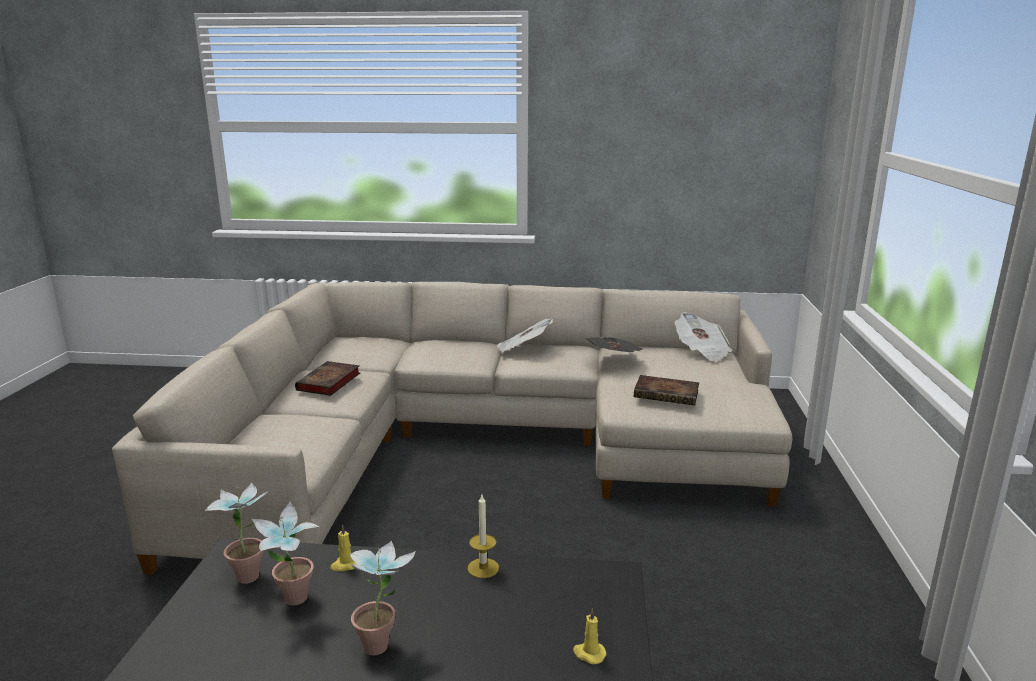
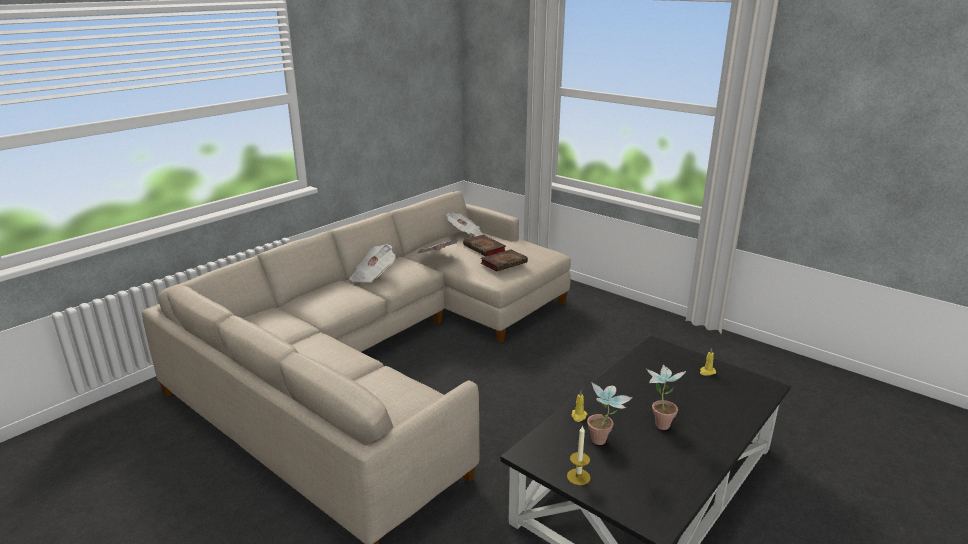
camera: 55 degrees left, 5 degrees up
potted plant [205,483,268,584] -> none
book [295,361,360,396] -> book moved to [463,235,506,256]
candle [467,495,499,578] -> candle moved to [567,425,591,485]

